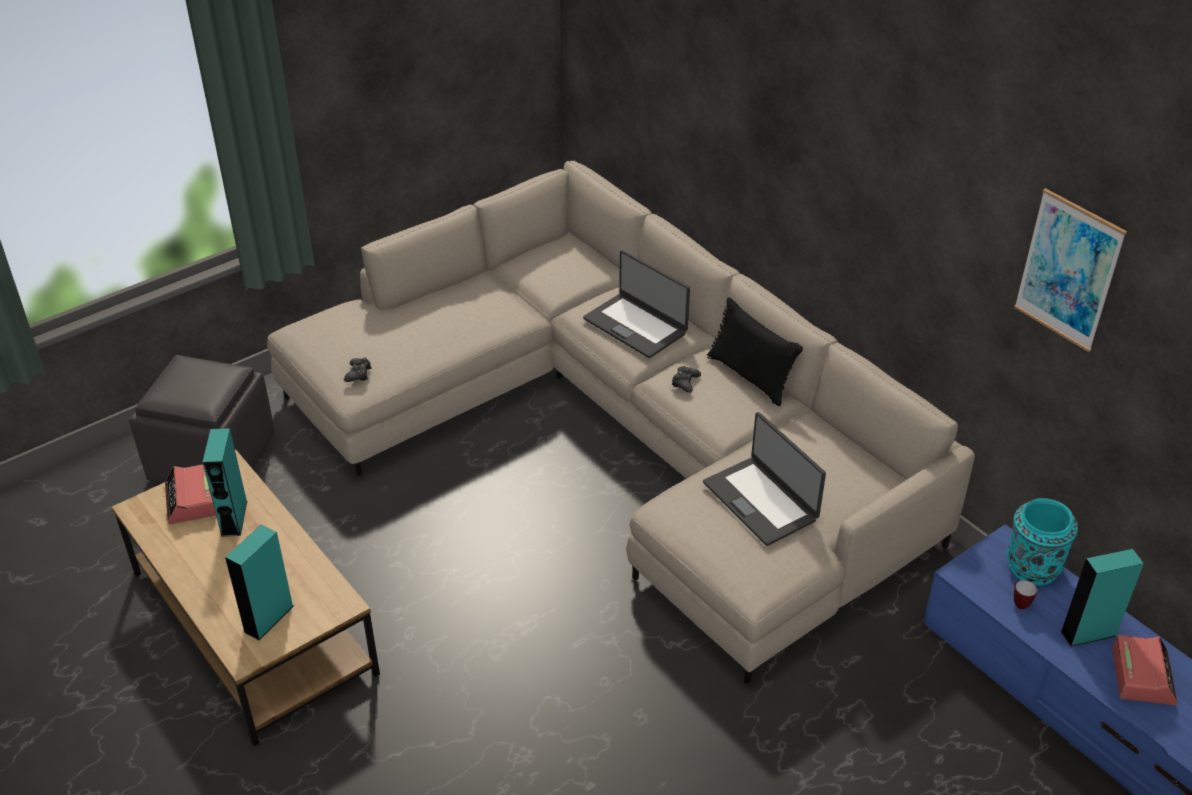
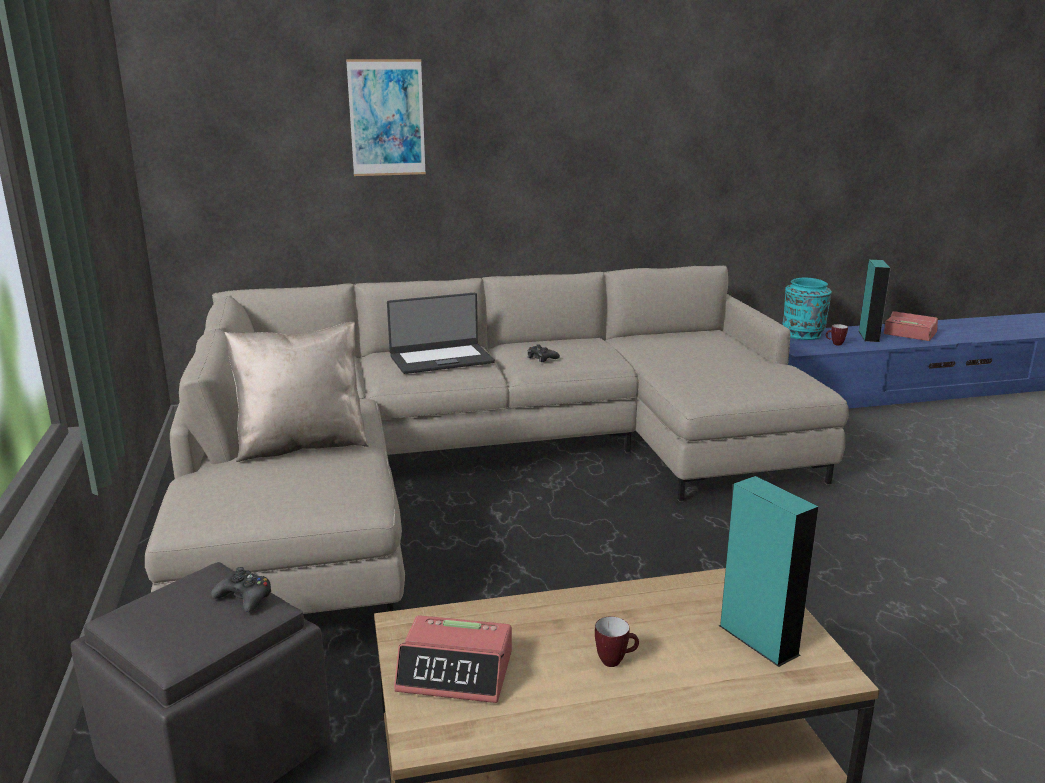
camera: 65 degrees left, 20 degrees down
turquoise speaker [203,428,247,537] -> none
black game controller [344,358,372,382] -> black game controller moved to [211,567,271,612]
laptop [703,412,826,546] -> none
black pillow [707,297,803,406] -> none
picture [1014,188,1127,352] -> picture moved to [346,59,426,176]
none -> beige pillow [224,322,369,462]
none -> mug [595,616,639,667]

